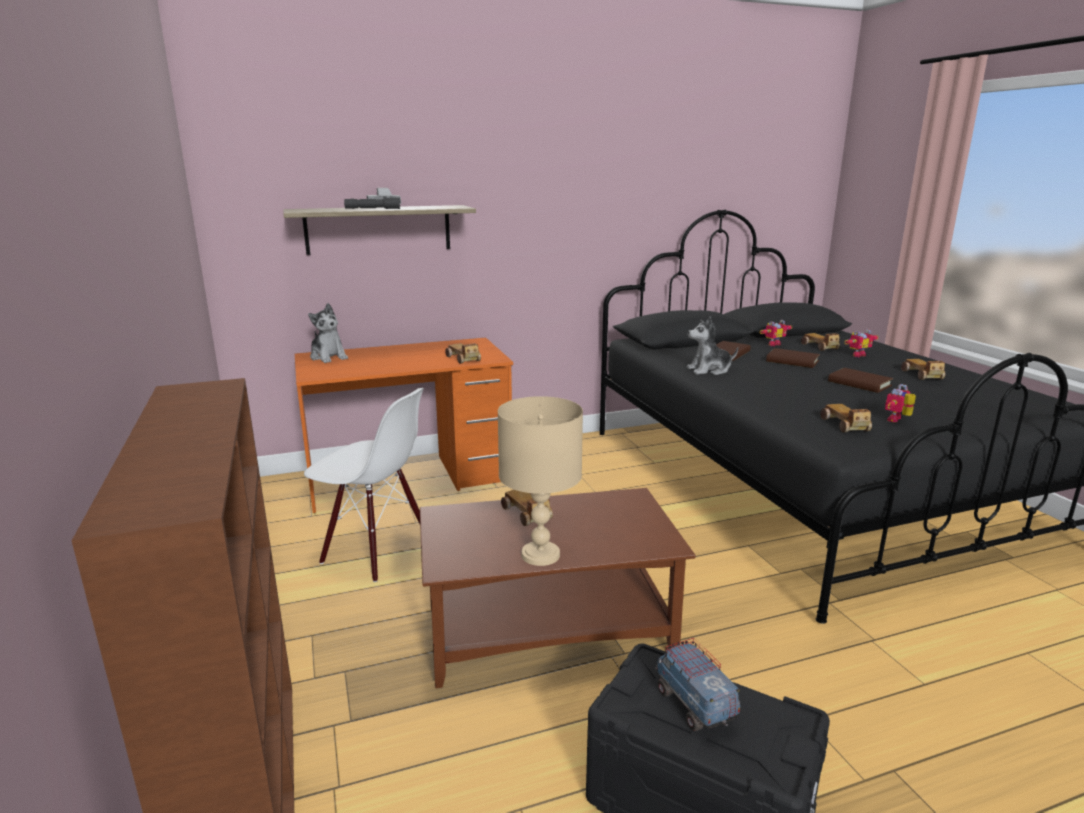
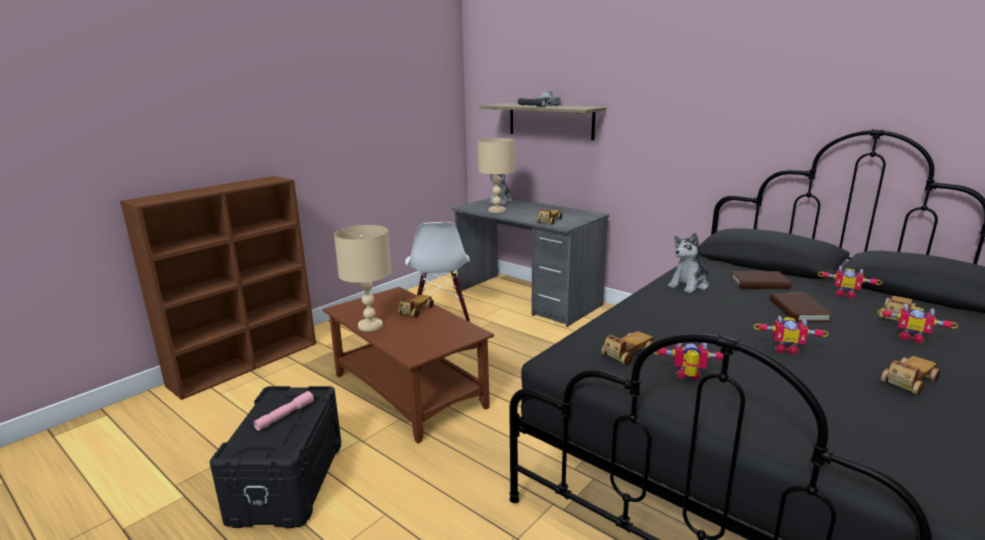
camera: 60 degrees right, 0 degrees up
orange desk [295,338,513,513] -> grey desk [451,198,609,327]
toy truck [656,638,740,731] -> pink flashlight [254,391,314,431]
plush toy [686,316,738,375] -> plush toy turned 90 degrees counterclockwise [668,233,709,293]
brown book [828,368,893,393] -> toy robot [754,315,829,355]
none -> beige table lamp [478,138,515,213]

